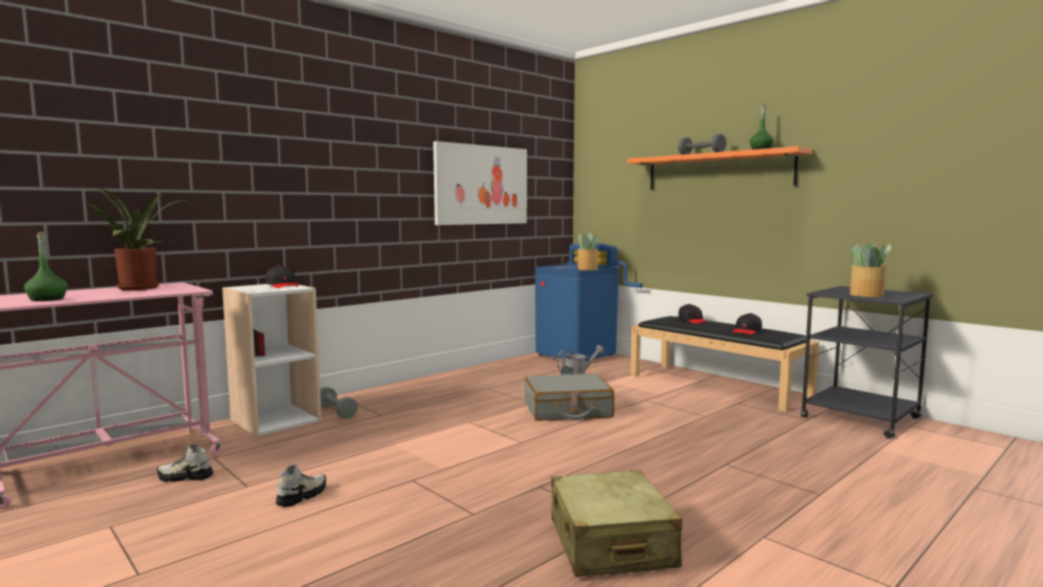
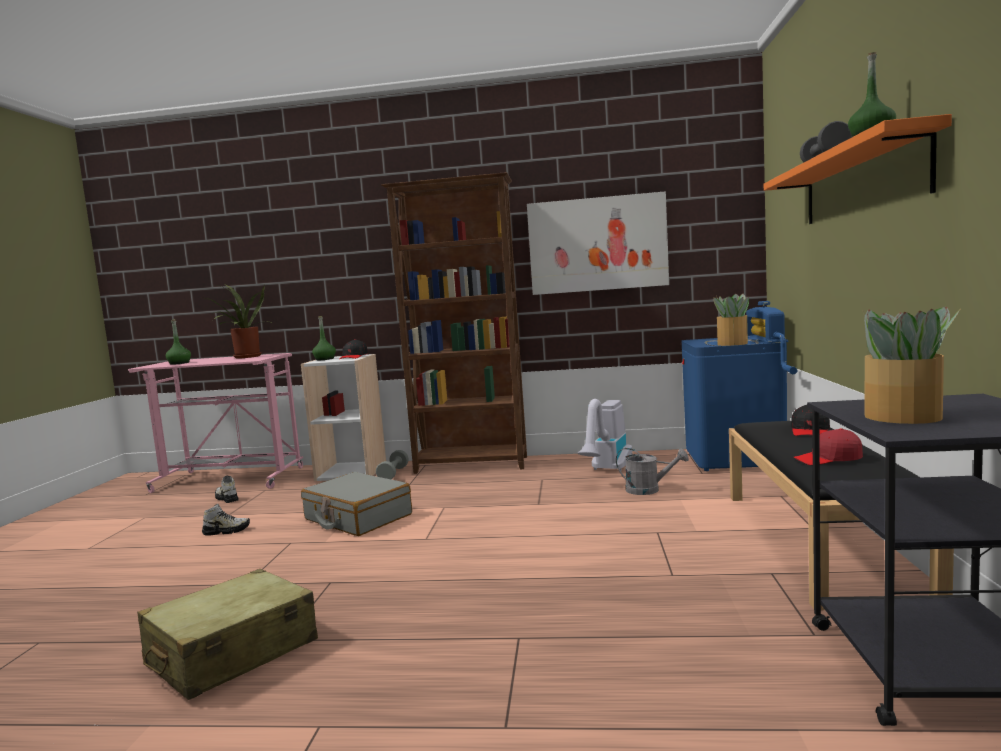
camera: 50 degrees right, 0 degrees up
grey suitcase [524,374,614,421] -> grey suitcase moved to [301,472,412,536]
black cap [733,313,762,335] -> red cap [794,428,863,465]
none -> green bottle [312,316,336,360]
none -> brown bookcase [381,172,527,474]
none -> vacuum cleaner [578,399,632,471]

